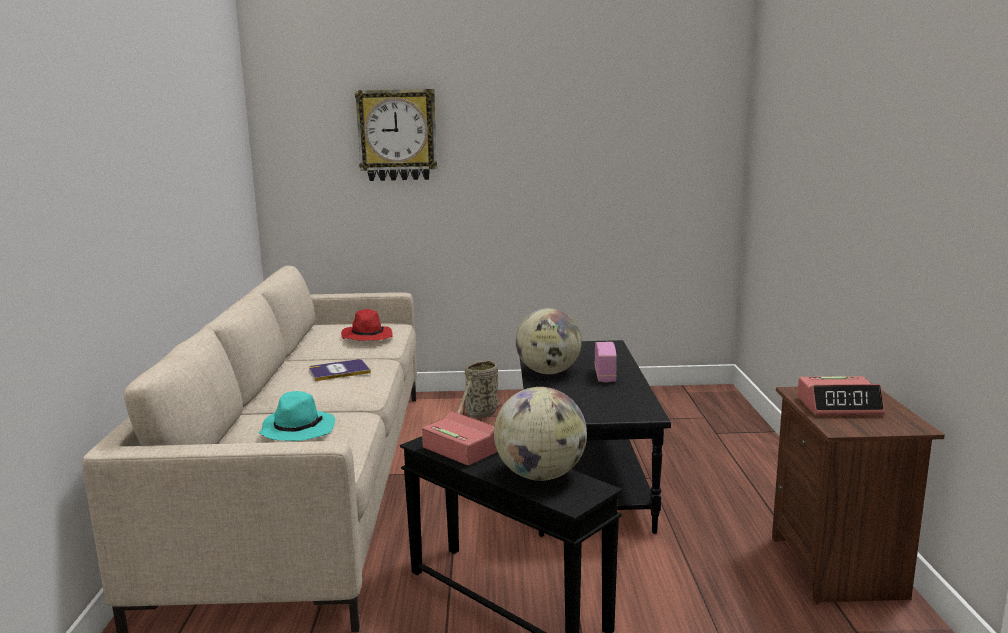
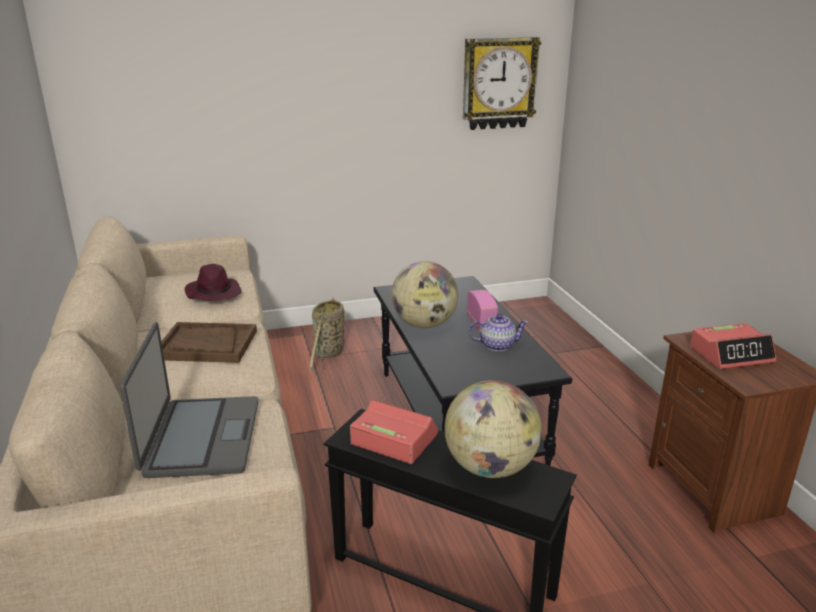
camera: 15 degrees left, 10 degrees up
turquoise hat [258,391,335,441] -> laptop [120,322,258,478]
book [309,359,371,381] -> brown tray [161,322,257,363]
red hat [341,309,393,341] -> purple hat [185,264,242,301]
wall clock [355,89,438,181] -> wall clock moved to [463,37,541,130]
none -> teapot [469,314,529,351]

